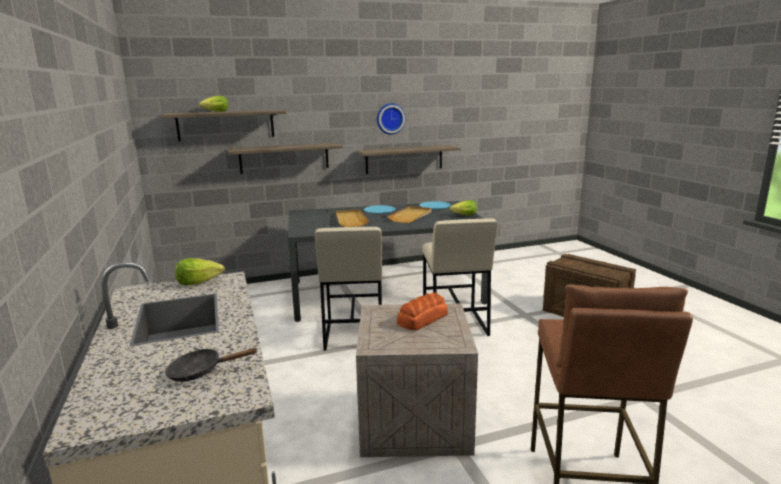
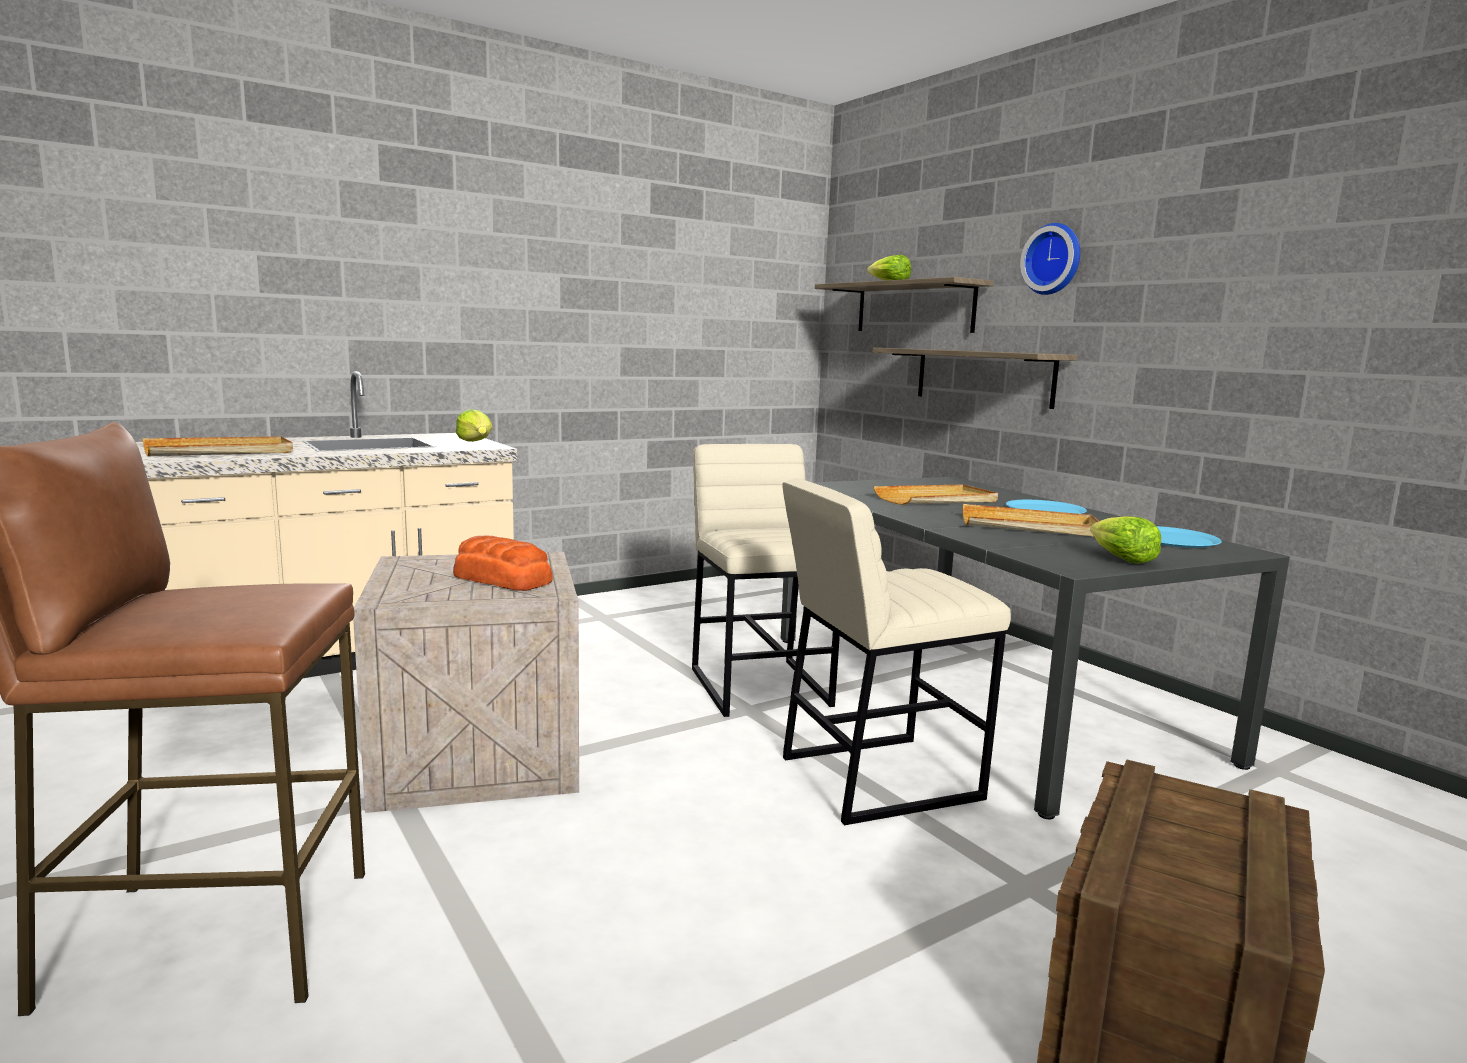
camera: 75 degrees right, 5 degrees down
black frying pan [165,348,257,382] -> beige tray [142,436,293,456]
beige chair [315,227,382,351] -> beige chair turned 90 degrees clockwise [692,444,840,717]
shelf [357,145,461,174] -> none
wall clock [377,103,406,135] -> wall clock moved to [1020,223,1080,295]

